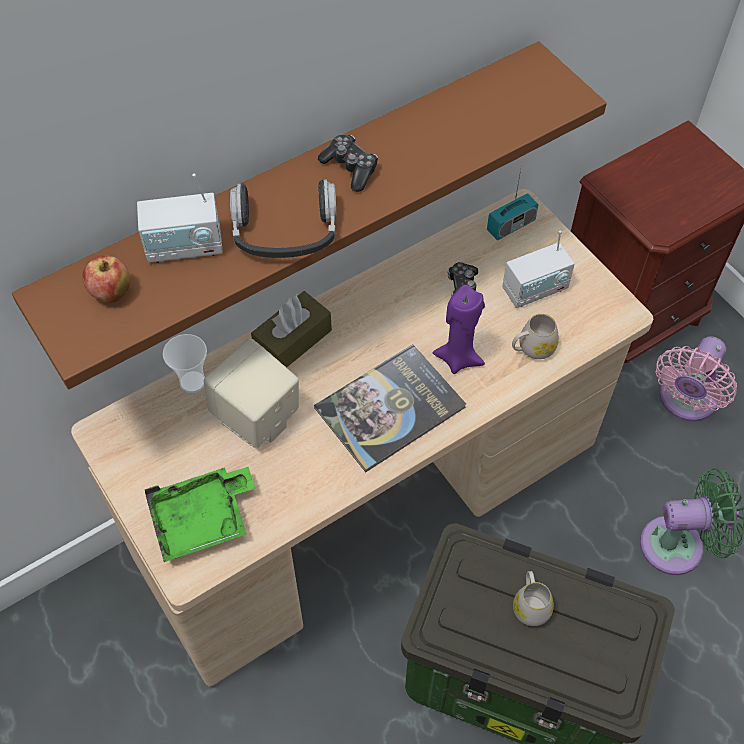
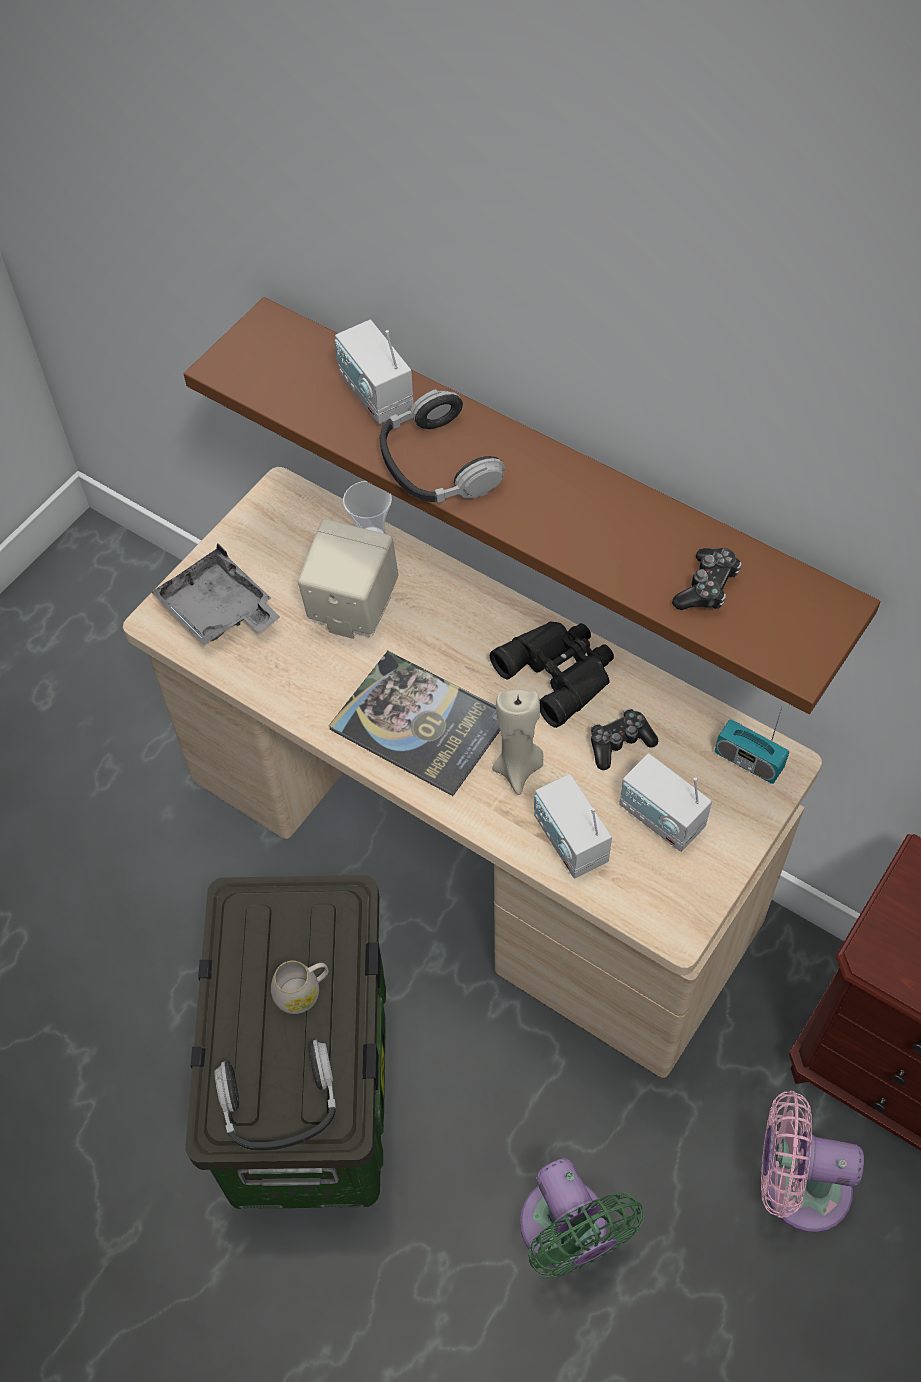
camera: 70 degrees right, 0 degrees up
apple [82,255,130,303] -> none
green tray [145,467,255,562] -> grey tray [151,543,280,645]
brown tissue box [251,291,332,368] -> none
game controller [318,135,378,192] -> game controller moved to [672,548,742,610]
purple candle [433,285,485,374] -> beige candle [492,689,543,795]
white mug [512,314,559,359] -> radio [534,774,612,879]
none -> headphones [214,1040,336,1150]
none -> black binoculars [490,622,614,728]

